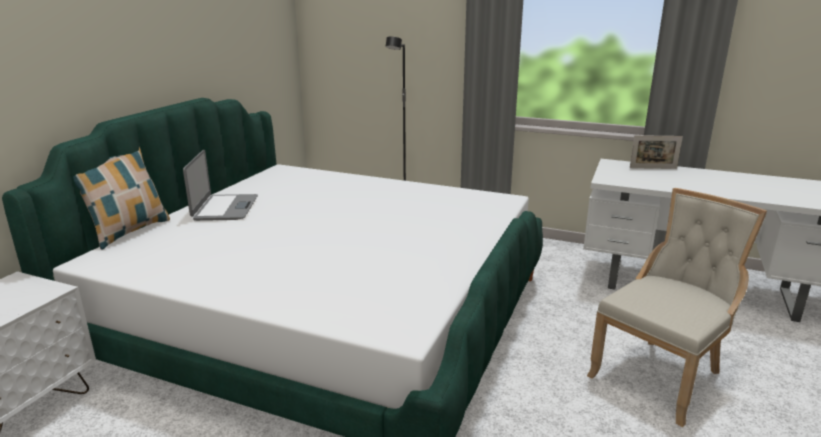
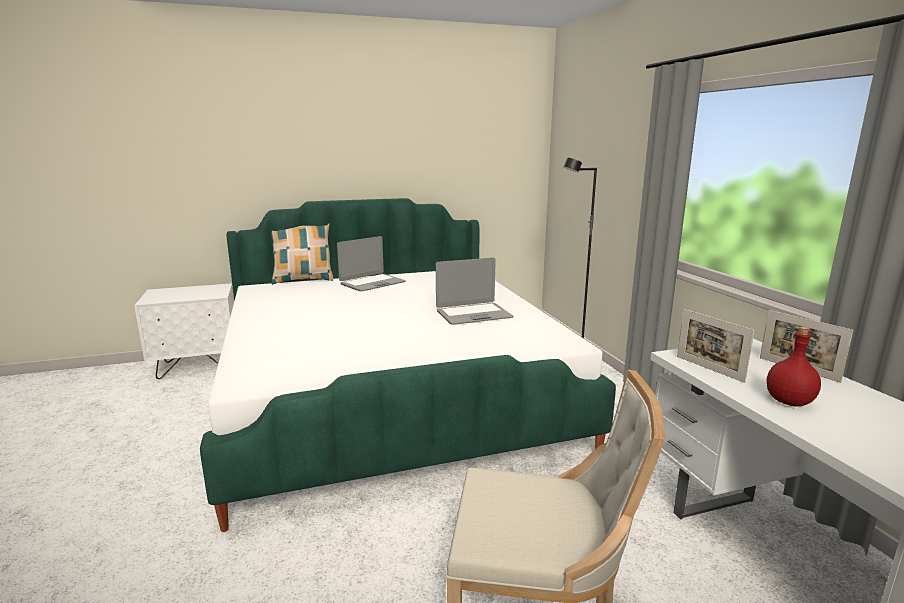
camera: 50 degrees right, 5 degrees down
none -> laptop [436,258,513,325]
none -> picture frame [677,309,755,383]
none -> red bottle [766,326,821,407]

